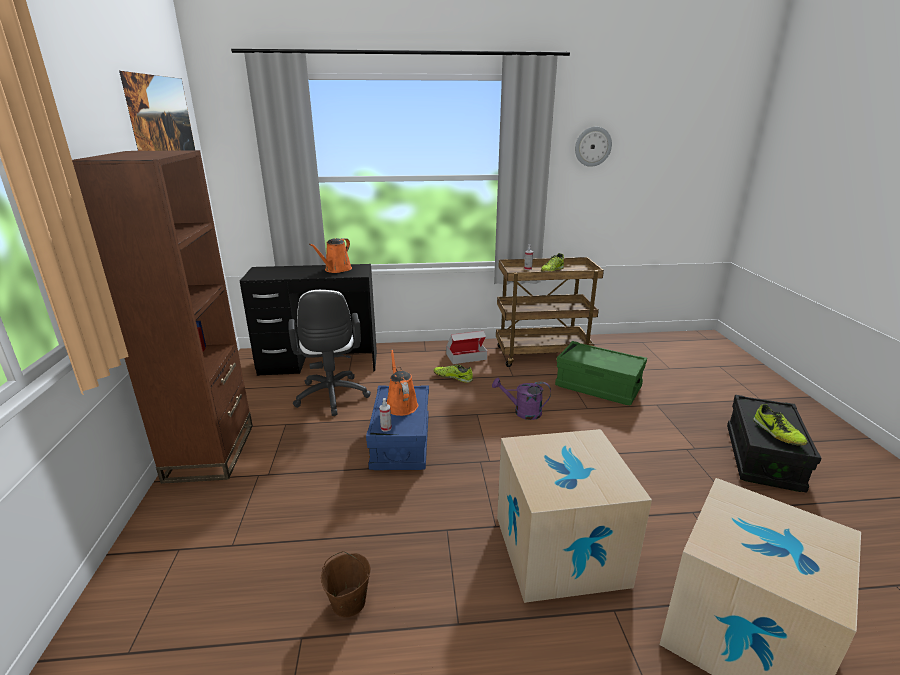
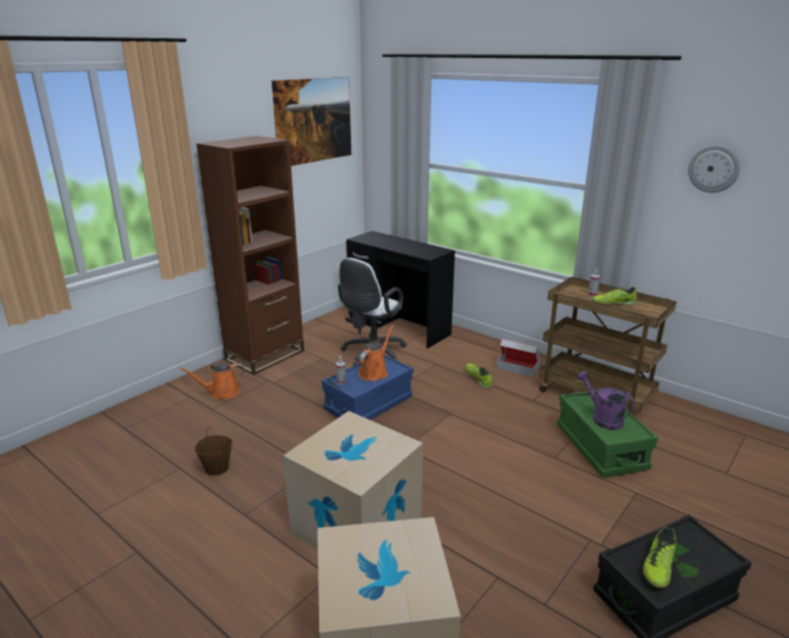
camera: 45 degrees right, 0 degrees up
orange watering can [309,238,352,273] -> orange watering can moved to [179,363,245,399]
purple watering can [492,378,551,420] -> purple watering can moved to [577,371,634,430]

